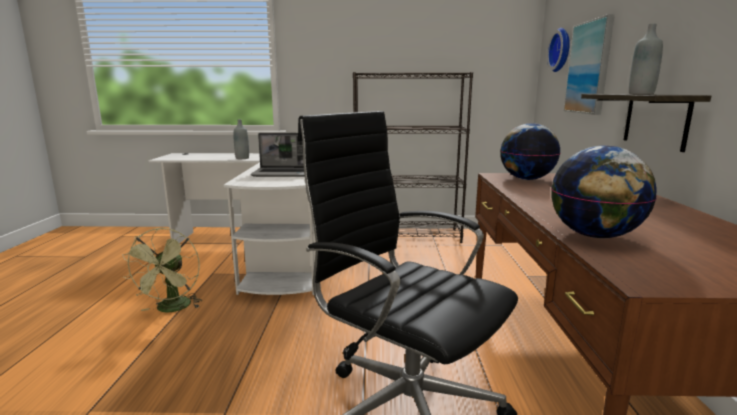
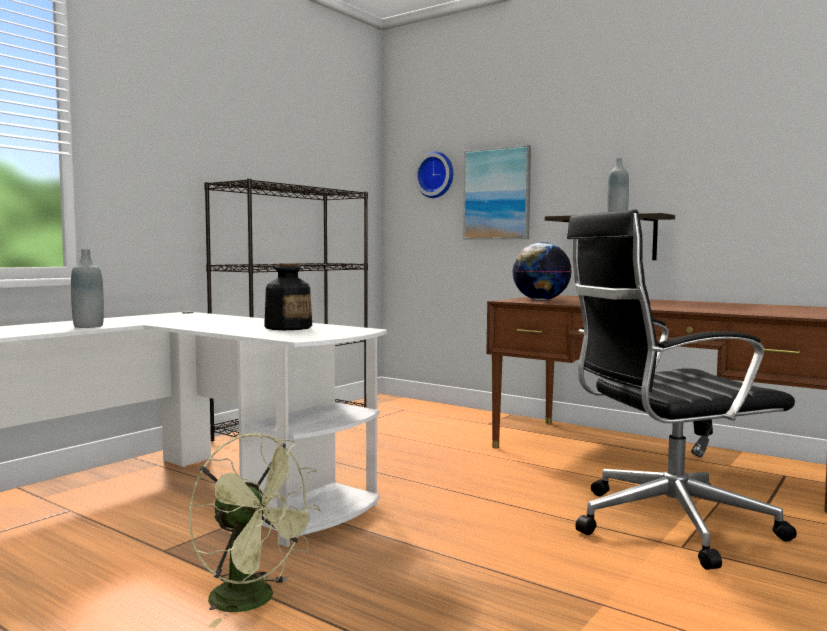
camera: 55 degrees left, 10 degrees down
laptop [251,133,305,177] -> bottle [264,263,312,330]
globe [551,146,657,238] -> none

